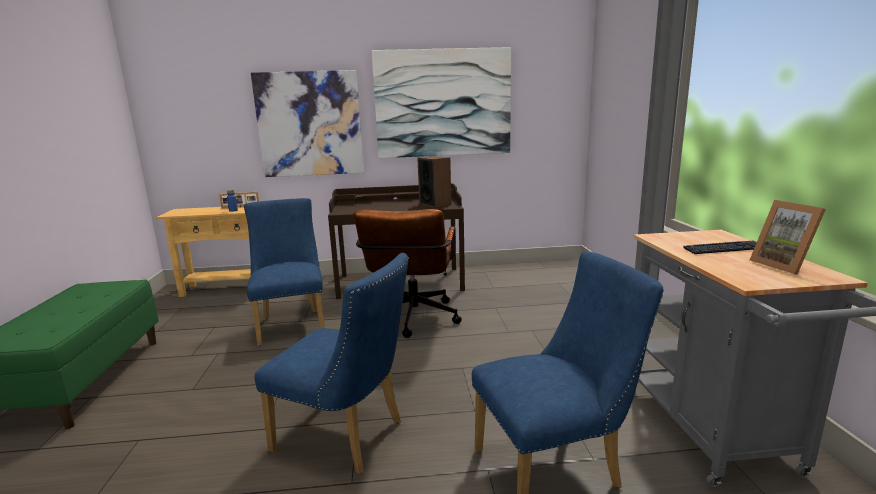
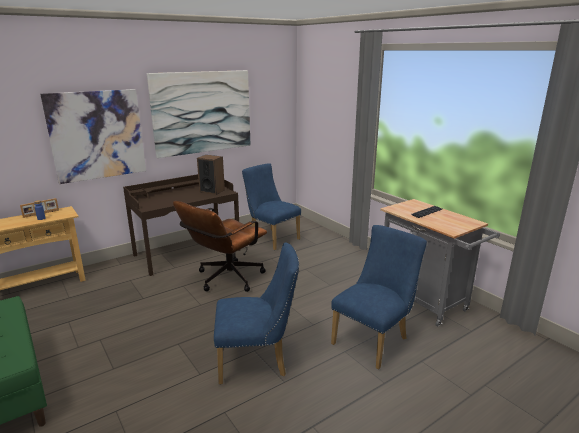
camera: 30 degrees left, 5 degrees up
blue chair [244,198,324,346] -> blue chair moved to [242,163,301,250]
brown office chair [353,209,462,338] -> brown office chair turned 60 degrees clockwise [173,201,267,292]
picture frame [750,200,826,275] -> none

